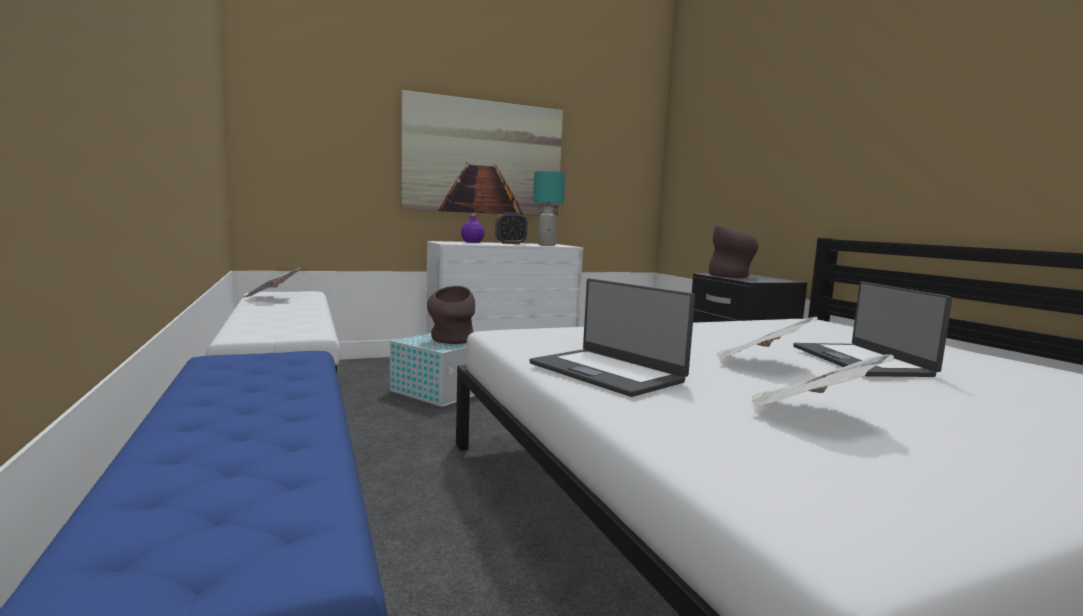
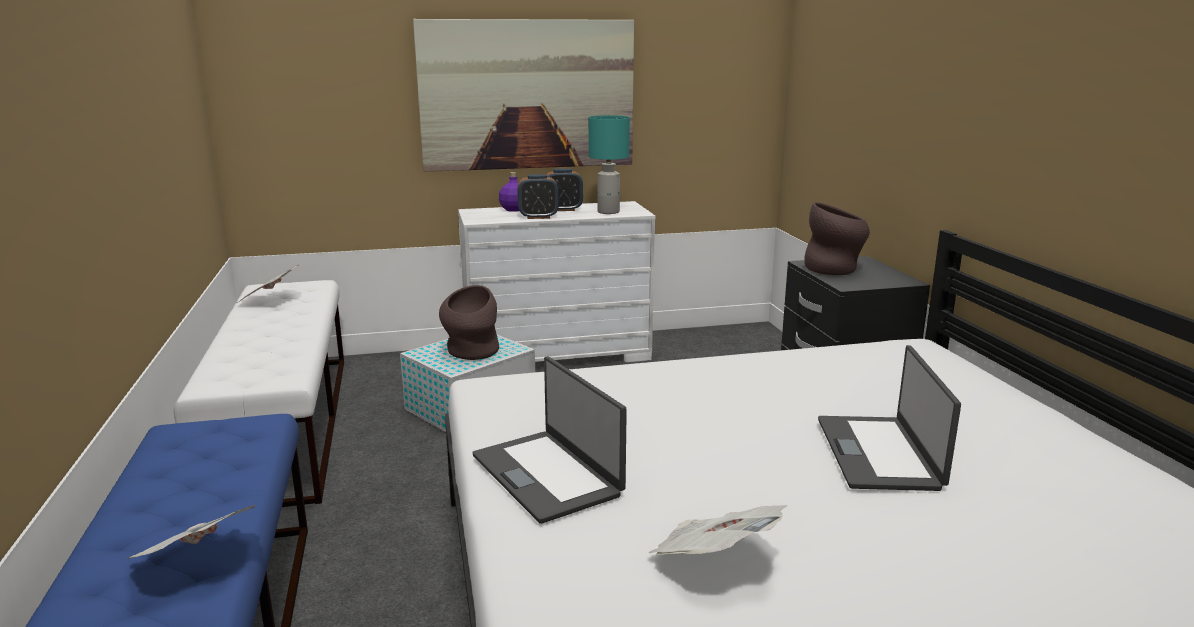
camera: 10 degrees right, 10 degrees up
newspaper [717,317,818,359] -> newspaper moved to [126,504,257,560]
none -> alarm clock [517,174,559,219]

